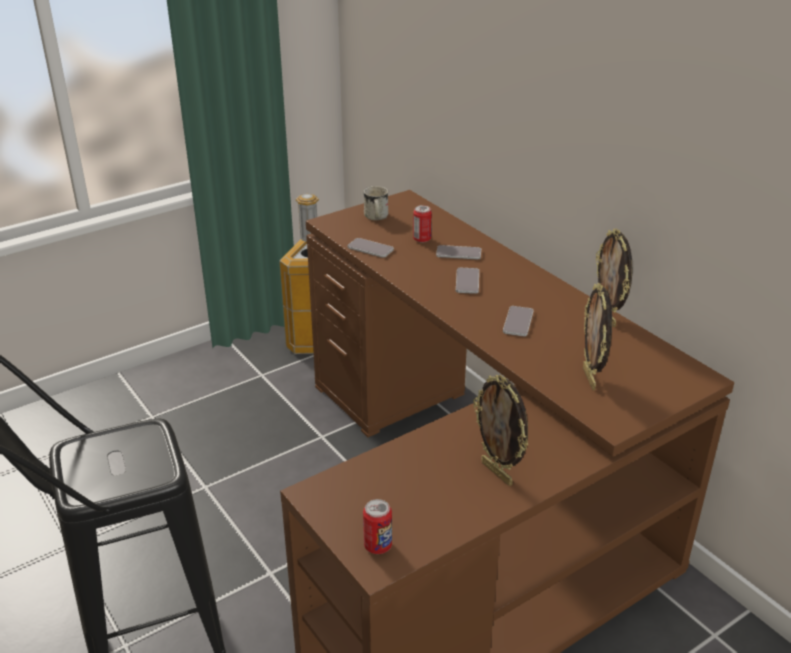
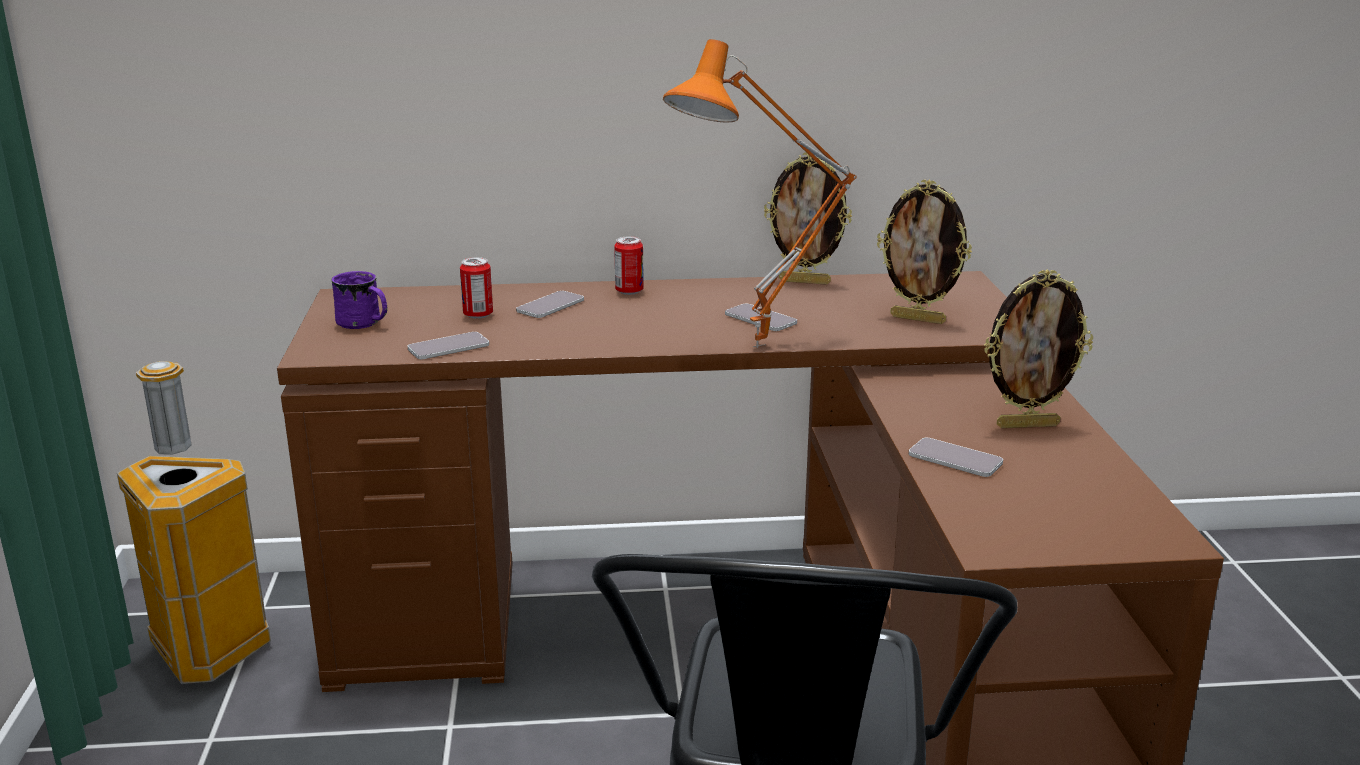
camera: 60 degrees left, 10 degrees down
can [363,499,392,554] -> can moved to [614,236,644,295]
white mug [364,186,388,220] -> purple mug [332,271,387,329]
phone [456,268,479,294] -> phone moved to [909,438,1003,477]
none -> orange table lamp [663,39,857,348]

